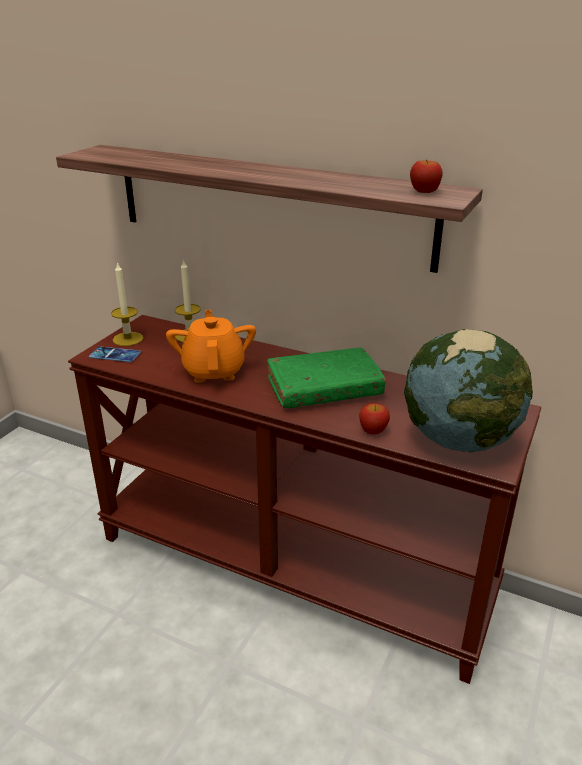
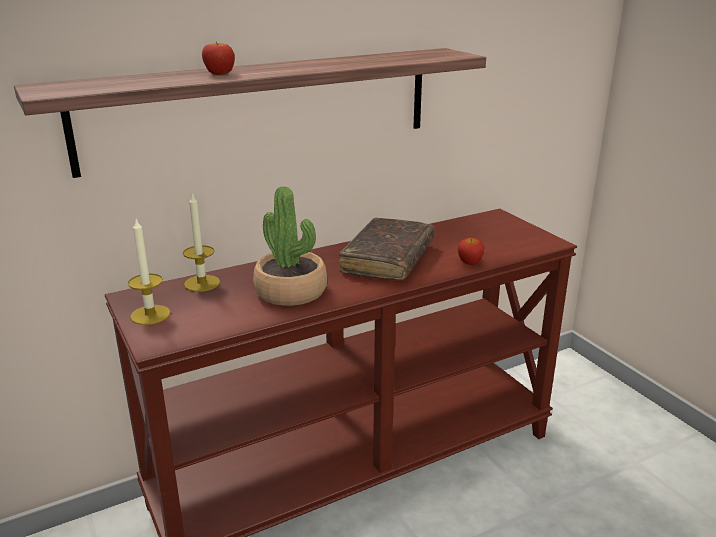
camera: 55 degrees left, 5 degrees down
phone [89,347,141,362] -> none
orange teapot [166,310,256,383] -> potted plant [253,186,327,306]
green book [267,347,386,408] -> brown book [339,218,435,280]
globe [404,329,533,453] -> none
apple [410,160,443,193] -> apple moved to [202,42,235,75]

